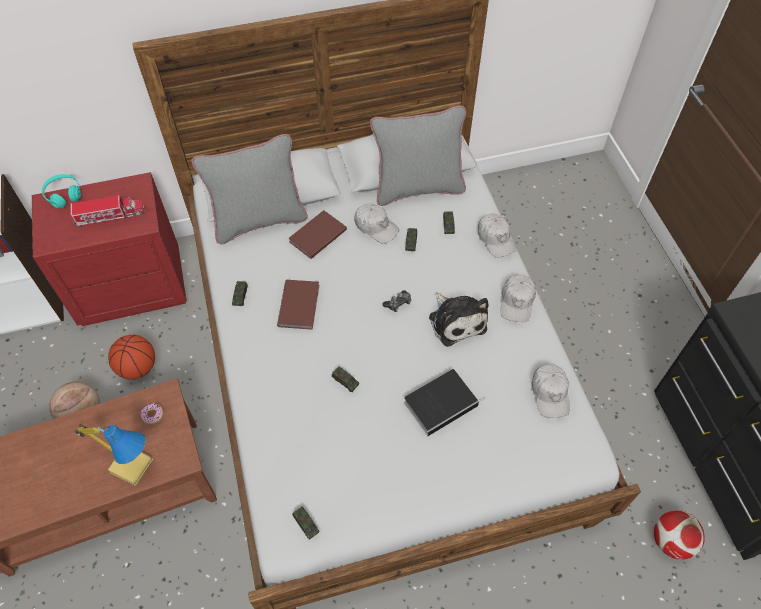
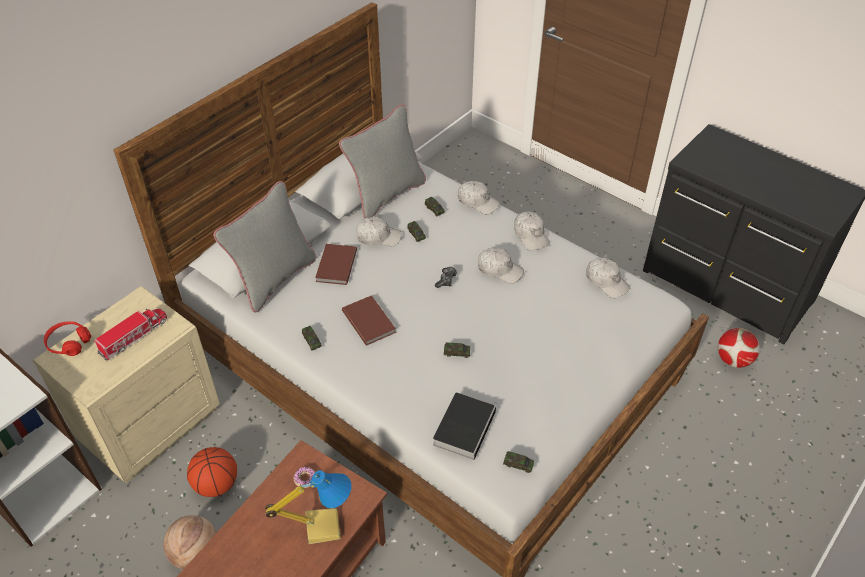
camera: 35 degrees left, 10 degrees down
red nightstand [32,172,187,326] -> beige nightstand [33,286,220,483]
turquoise headphones [42,174,81,208] -> red headphones [44,321,91,356]
book [404,369,485,436] -> book moved to [433,393,497,460]
plush toy [429,293,489,347] -> white cap [478,247,524,284]

